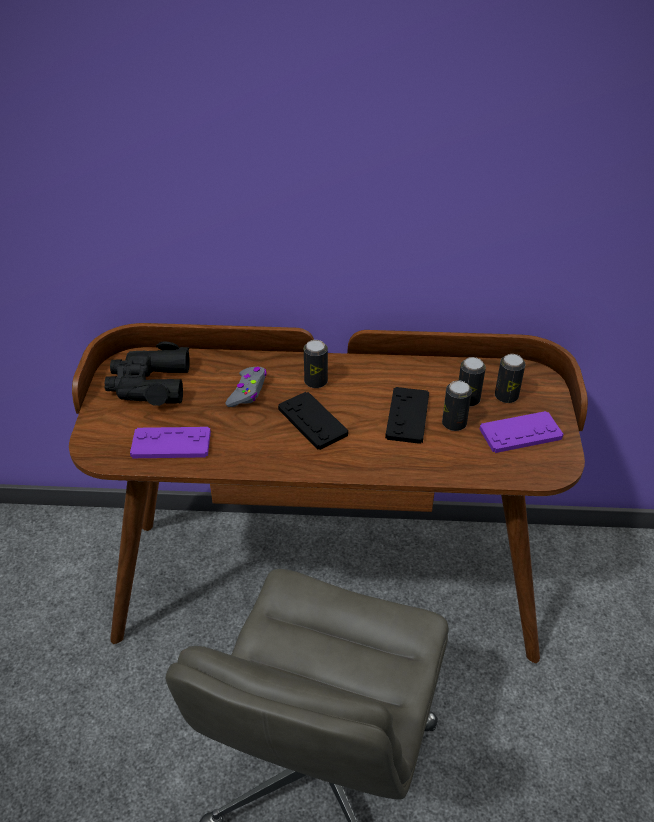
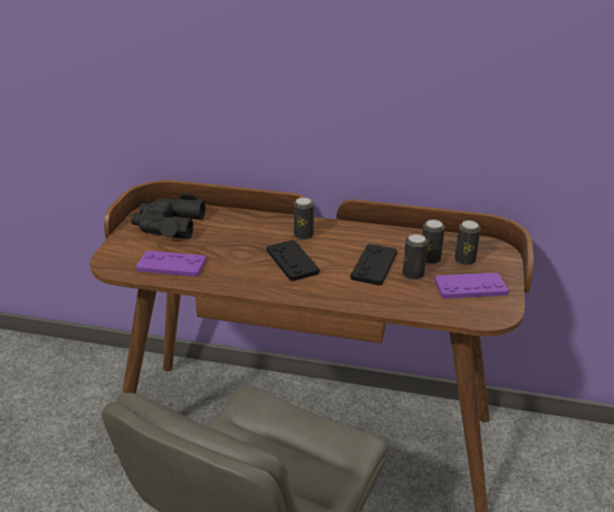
camera: 10 degrees right, 10 degrees down
grey game controller [226,367,267,407] -> none

